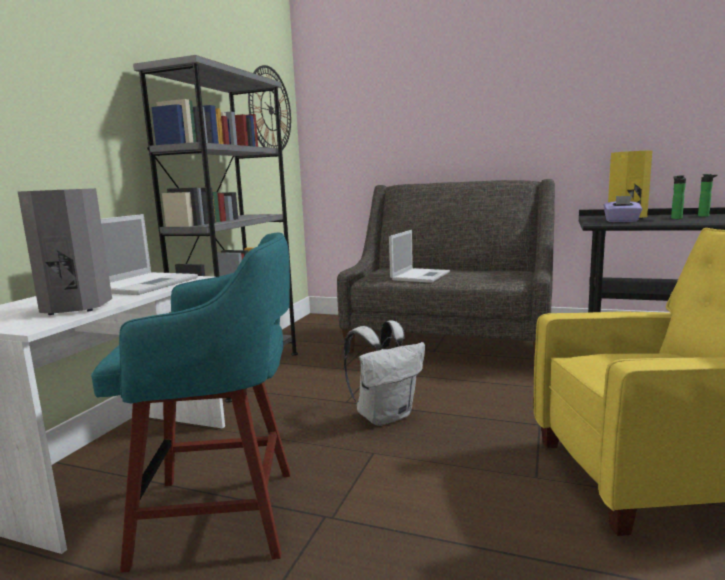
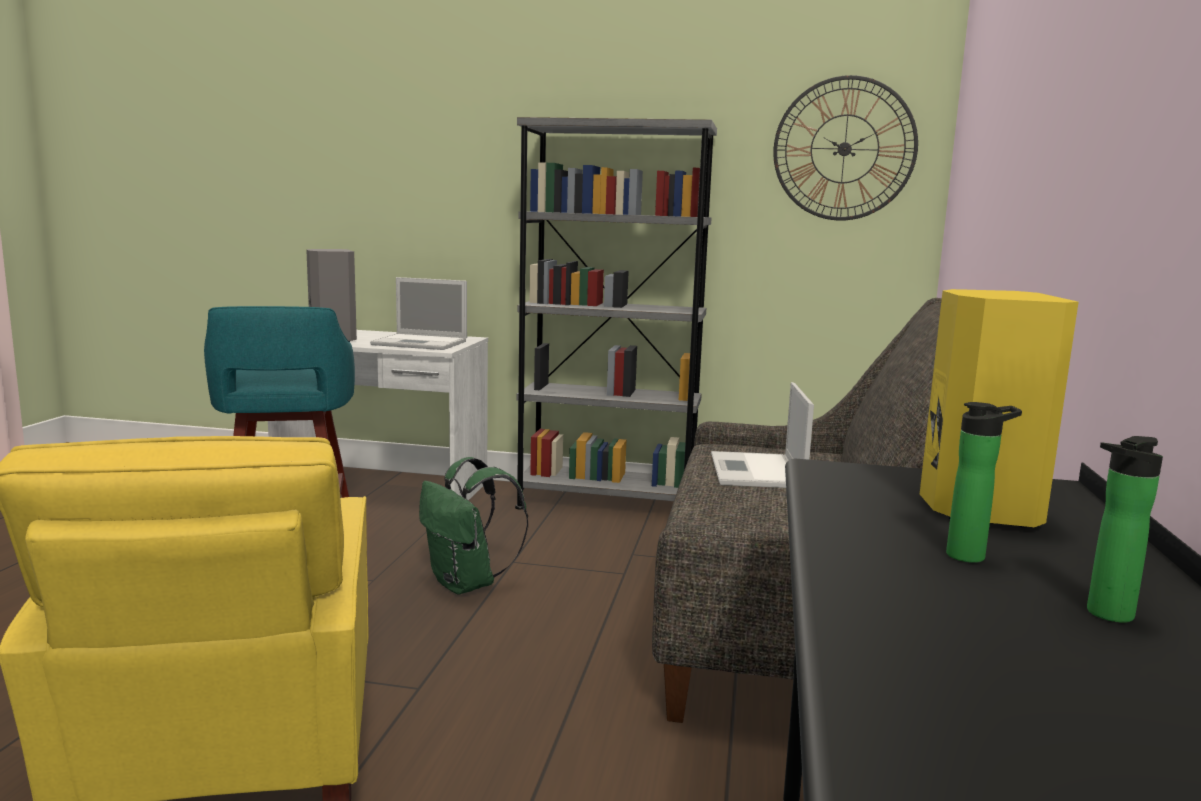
camera: 80 degrees right, 0 degrees up
white backpack [344,320,425,426] -> green backpack [419,457,528,595]
laptop [389,230,450,283] -> laptop turned 75 degrees clockwise [711,382,814,488]
purple tissue box [603,196,642,222] -> none

